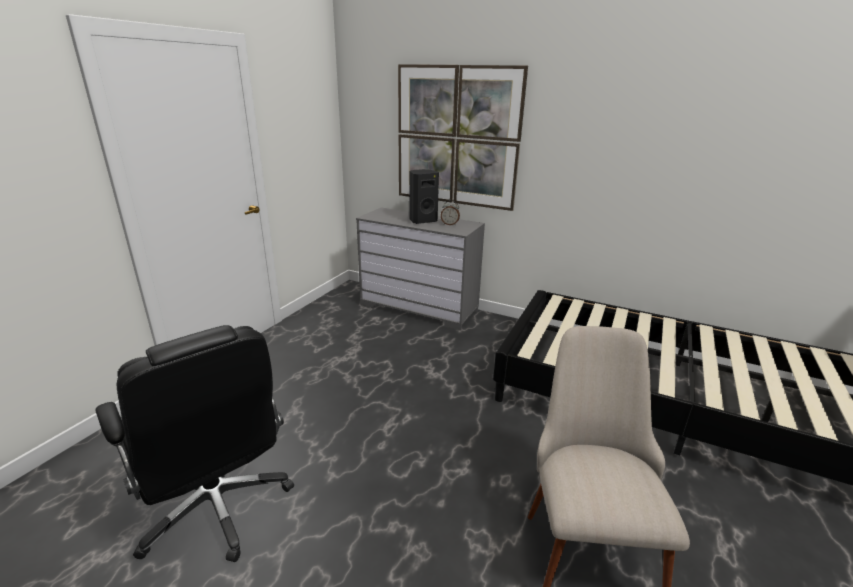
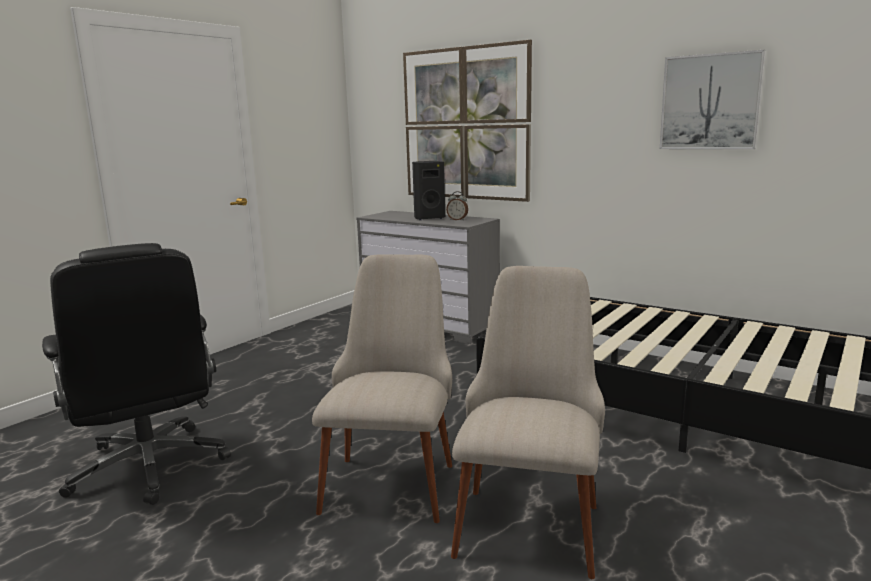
camera: 10 degrees right, 10 degrees down
none -> beige chair [312,254,452,523]
none -> picture [660,50,766,149]

